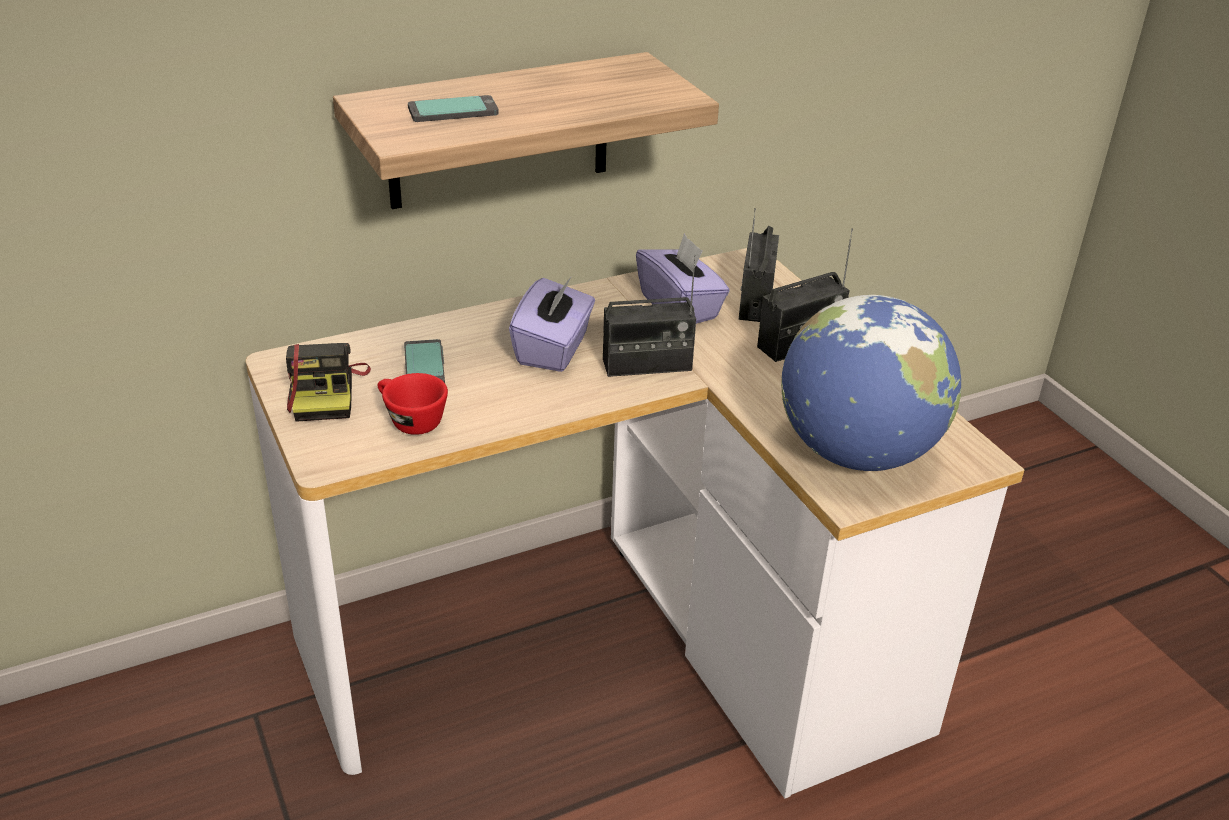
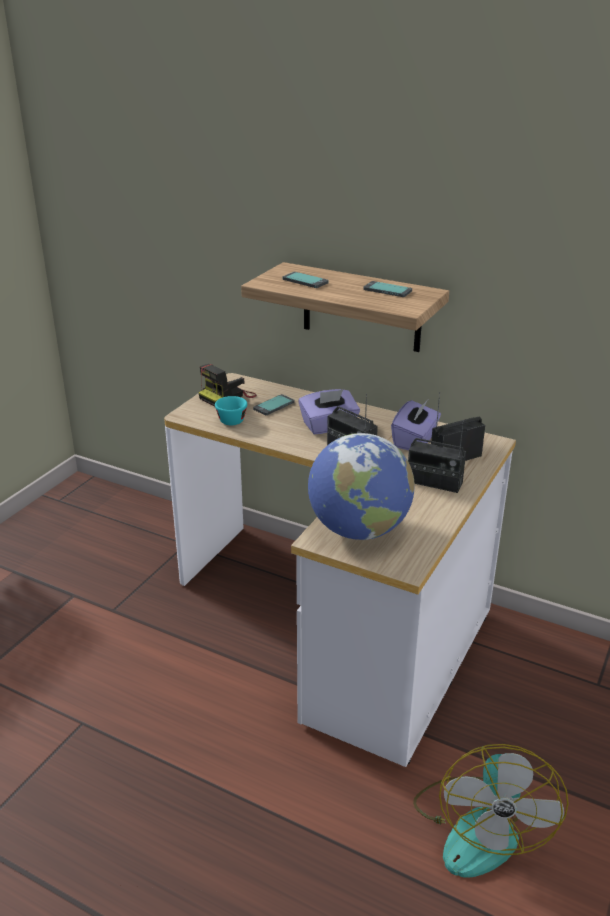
camera: 55 degrees right, 5 degrees down
red cup [377,373,448,435] -> turquoise cup [215,396,247,425]
none -> phone [363,281,412,297]
none -> fan [413,744,569,878]

